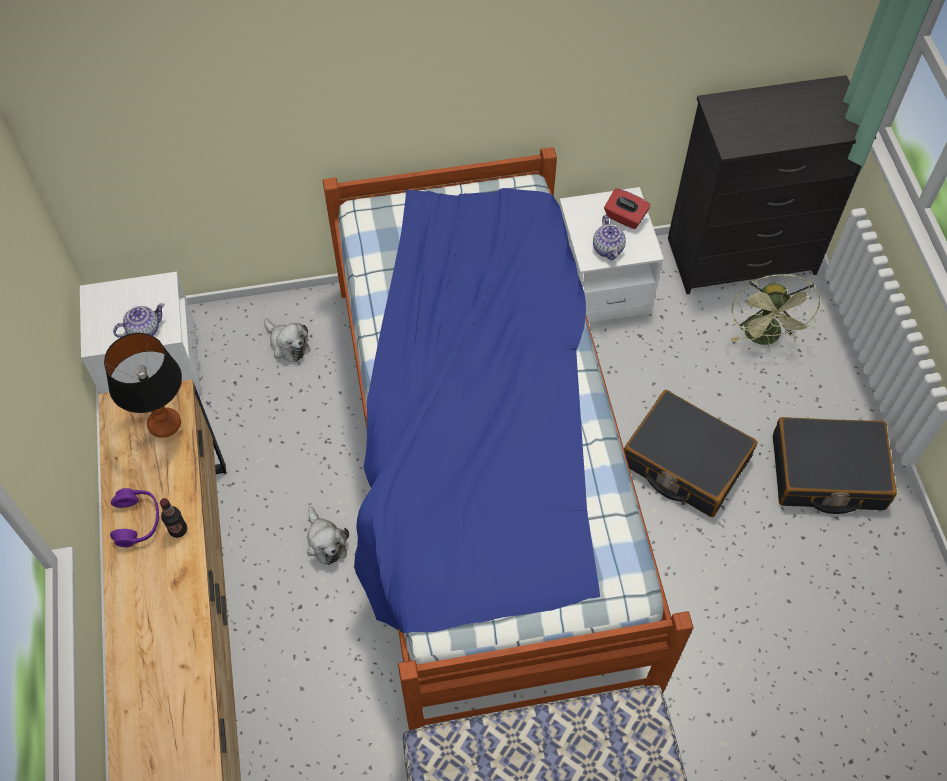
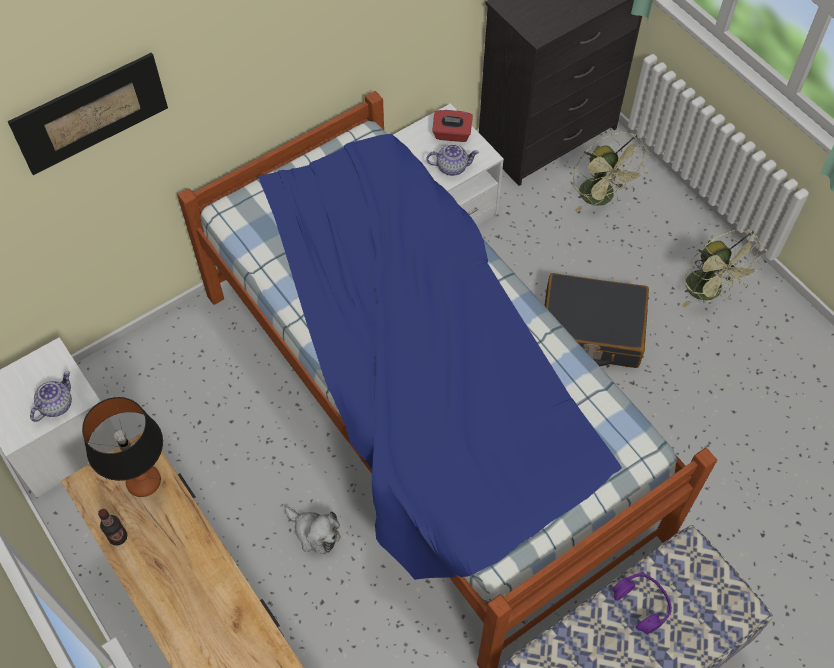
camera: 25 degrees left, 0 degrees up
purple headphones [110,488,159,548] -> purple headphones moved to [613,573,672,634]
bottle [160,498,187,538] -> bottle moved to [98,509,127,546]
plush toy [264,319,310,362] -> none
teapot [593,215,626,261] -> teapot turned 60 degrees counterclockwise [426,144,479,176]
black suitcase [773,417,897,514] -> green fan [682,229,767,308]
none -> picture [7,53,168,175]

